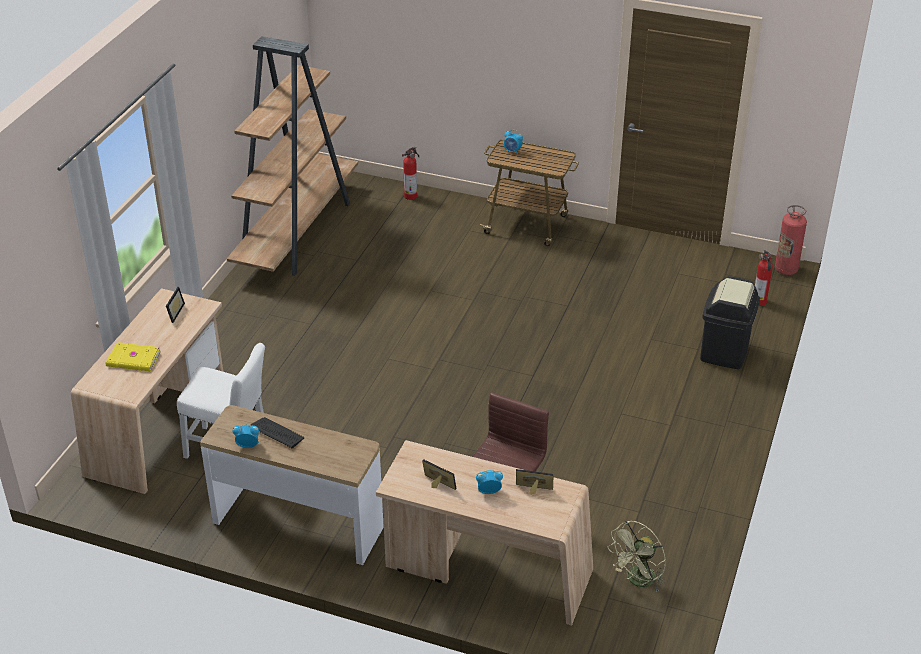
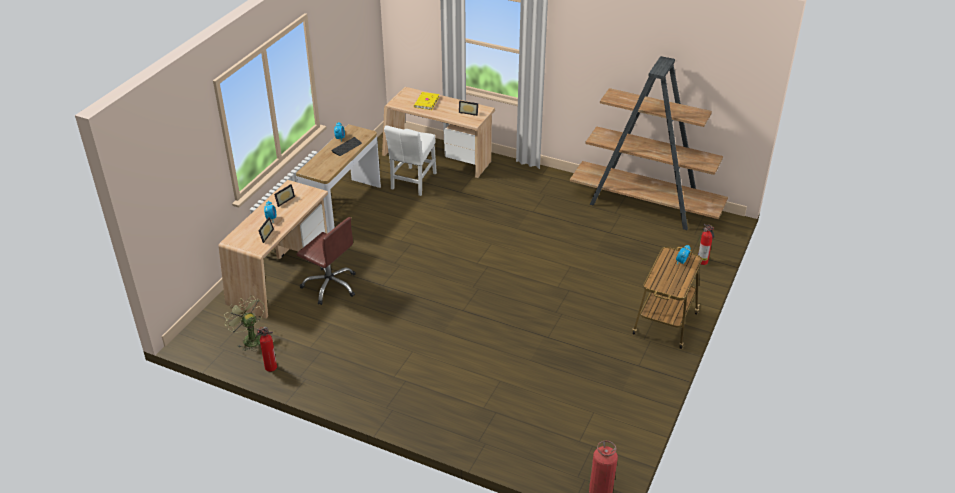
camera: 95 degrees right, 0 degrees up
black trash can [700,276,760,369] -> none
fire extinguisher [755,250,773,306] -> fire extinguisher moved to [255,327,277,372]

